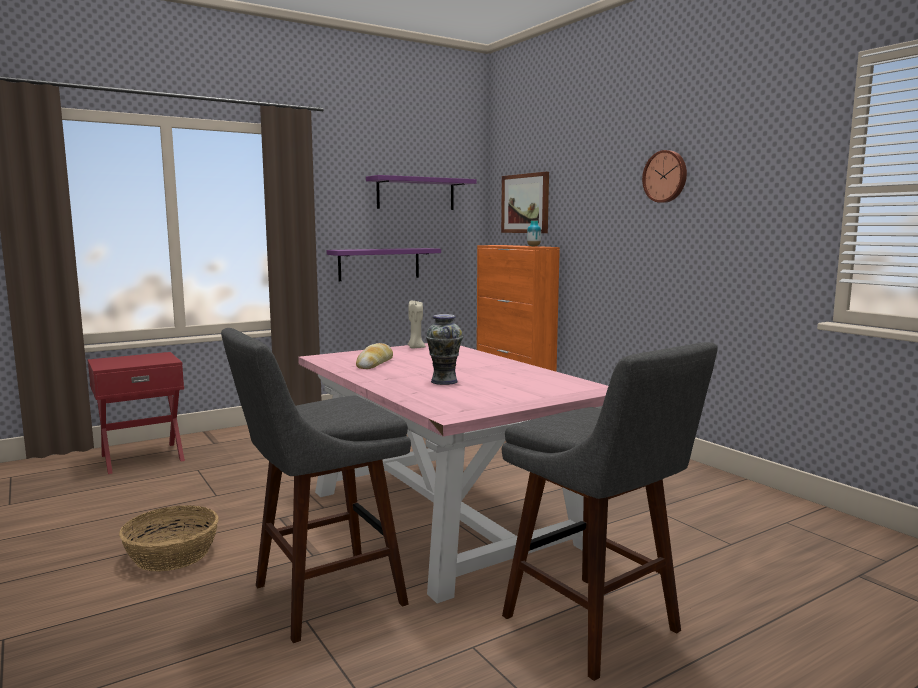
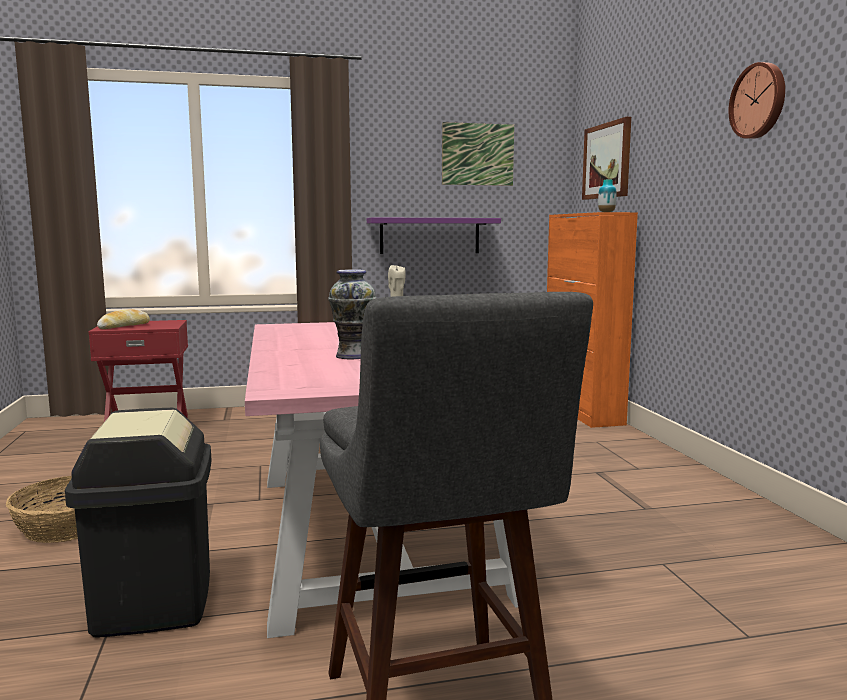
camera: 20 degrees right, 0 degrees up
grey stool [221,328,411,643] -> black trash can [65,408,211,638]
bread [356,343,393,369] -> bread moved to [97,309,150,329]
purple shelf [366,175,477,210] -> picture [442,122,514,186]

